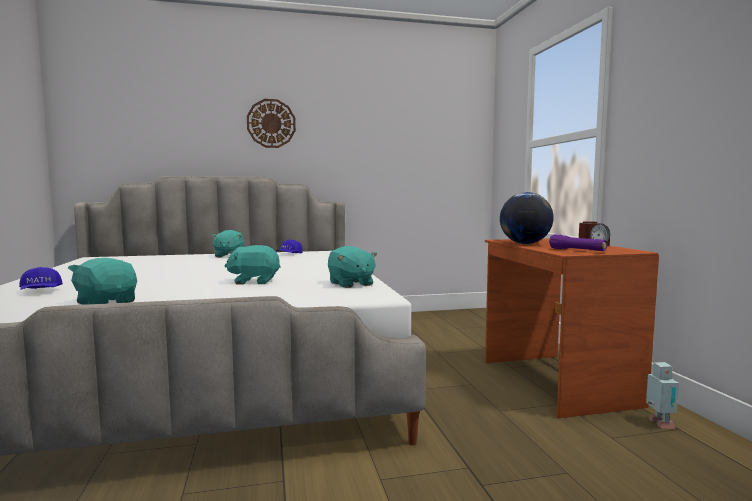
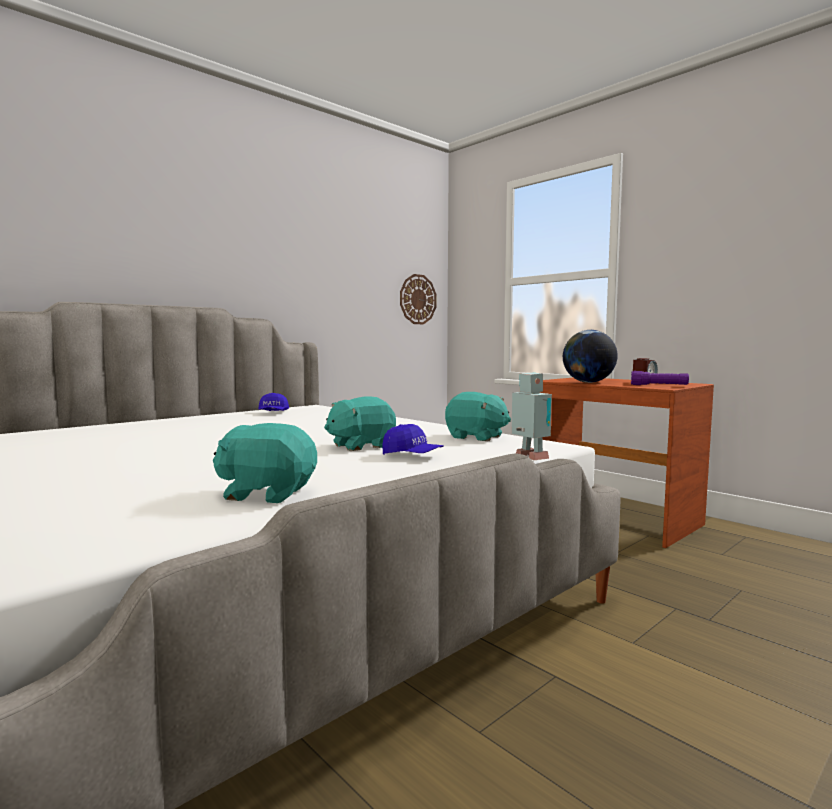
camera: 30 degrees left, 0 degrees up
blue cap [19,267,63,290] -> blue cap moved to [382,424,444,455]
turquoise plush toy [211,230,244,257] -> none
wall clock [247,99,296,148] -> wall clock moved to [400,274,436,324]
toy robot [646,362,679,428] -> toy robot moved to [511,372,552,460]

